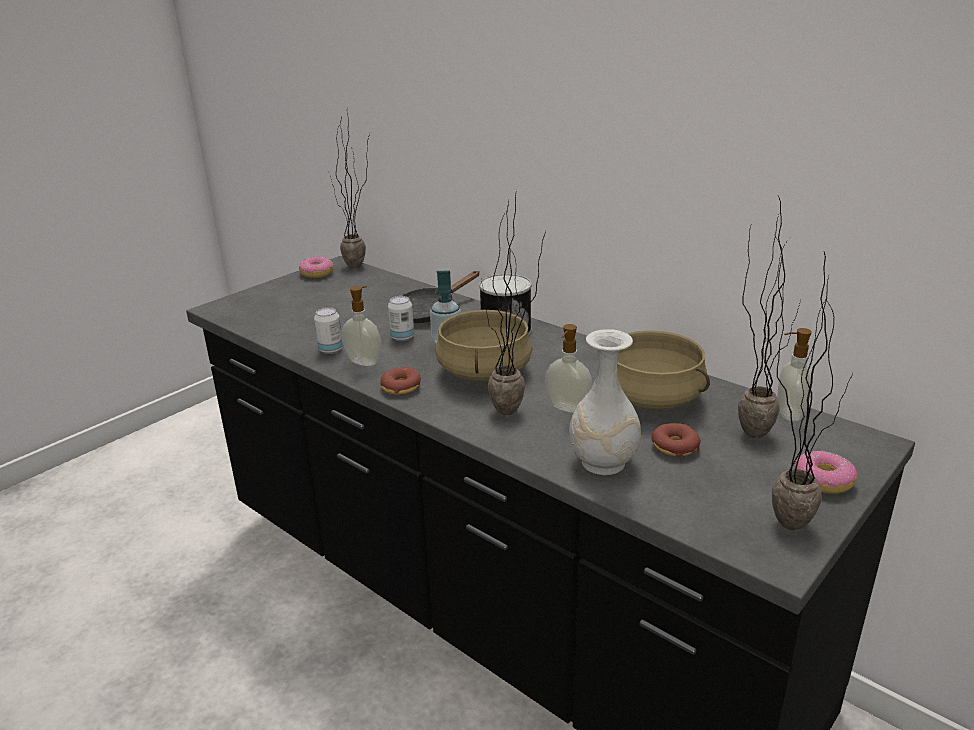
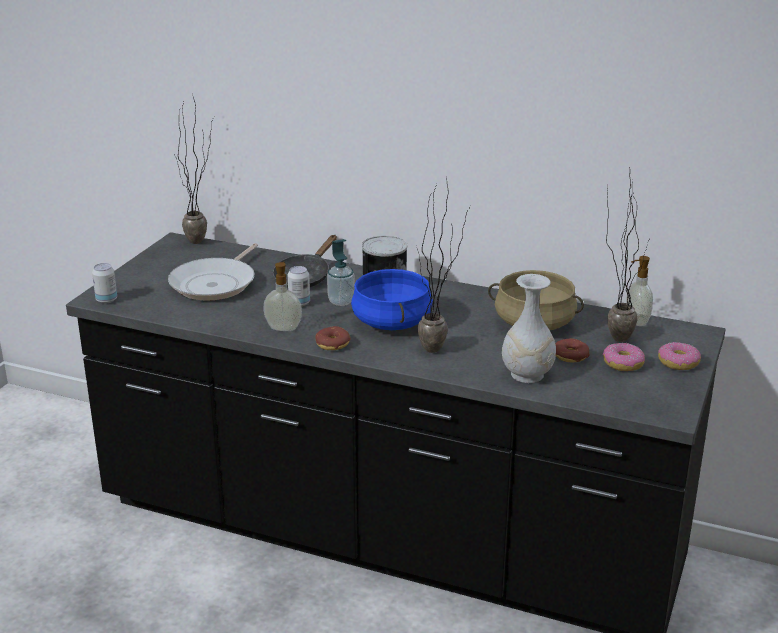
camera: 20 degrees left, 0 degrees up
donut [299,257,334,278] -> donut moved to [603,343,645,371]
can [314,307,343,354] -> can moved to [92,263,117,304]
beige cooking pot [435,309,533,382] -> blue cooking pot [351,269,433,330]
soap dispenser [545,324,592,413] -> none
potted plant [772,252,853,530] -> none
none -> frying pan [168,243,258,301]

